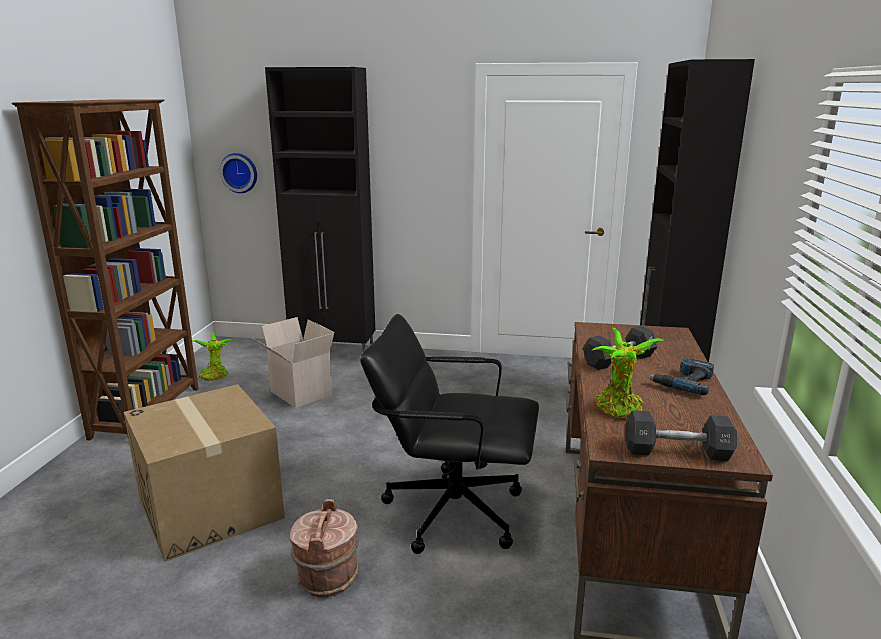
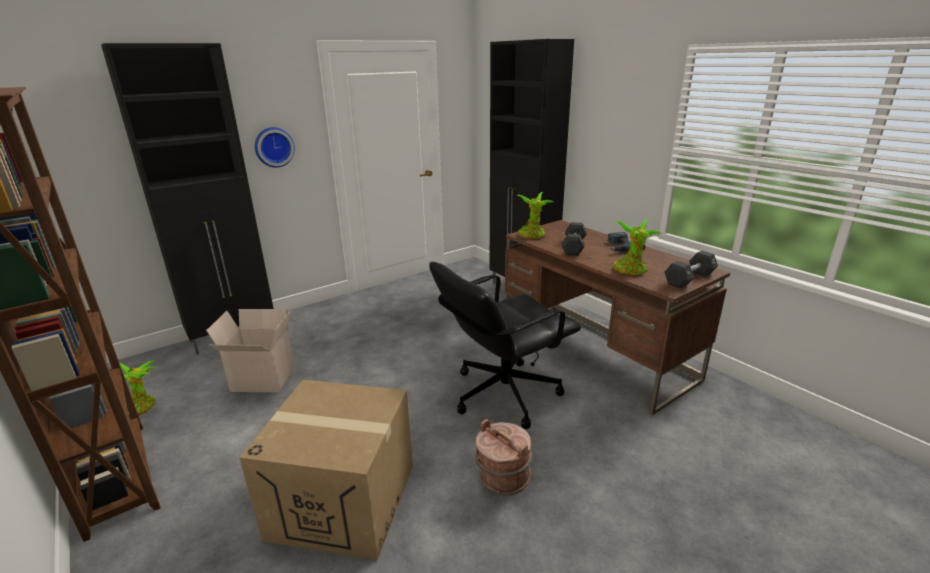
camera: 45 degrees left, 5 degrees up
wall clock [220,153,257,193] -> wall clock moved to [255,127,295,168]
none -> potted plant [517,192,553,239]

